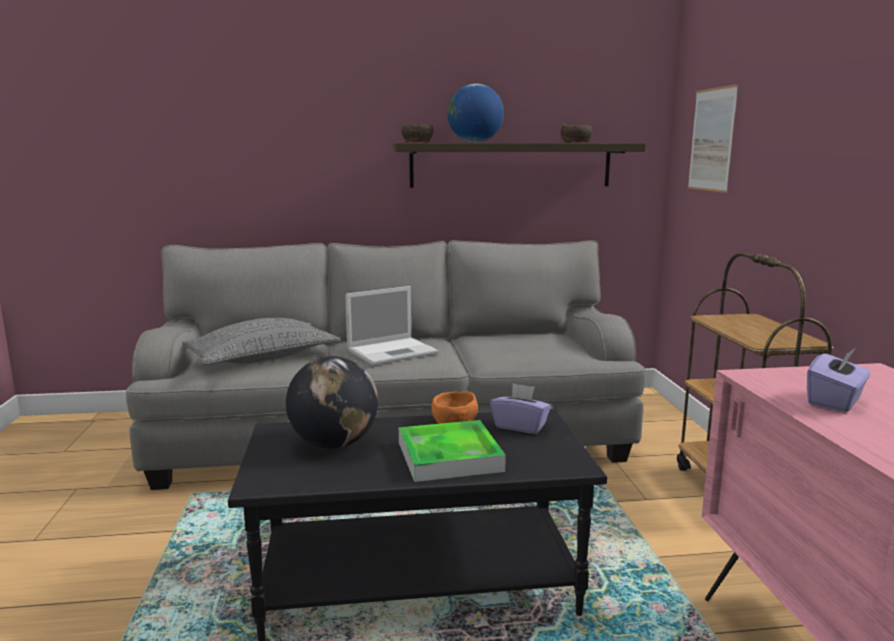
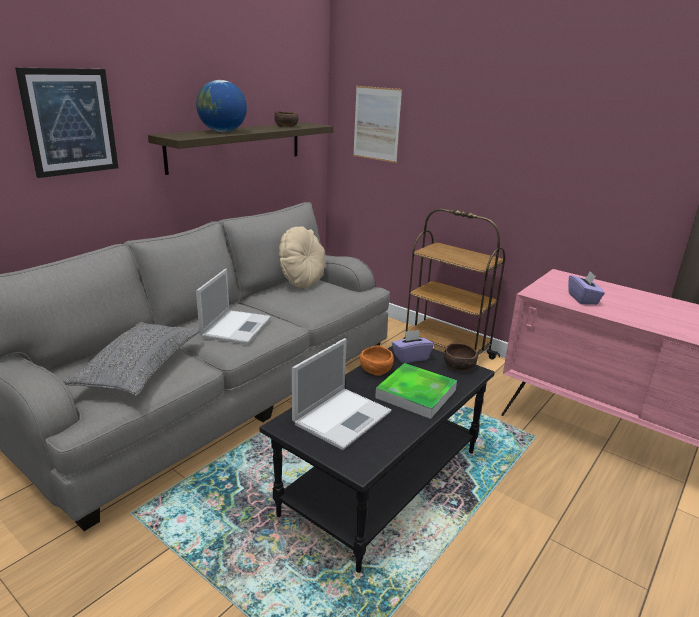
camera: 45 degrees left, 10 degrees up
globe [286,356,378,448] -> laptop [292,338,391,450]
brown bowl [401,123,433,143] -> brown bowl moved to [444,343,478,371]
none -> picture [15,68,118,178]
none -> beige pillow [279,226,325,288]

